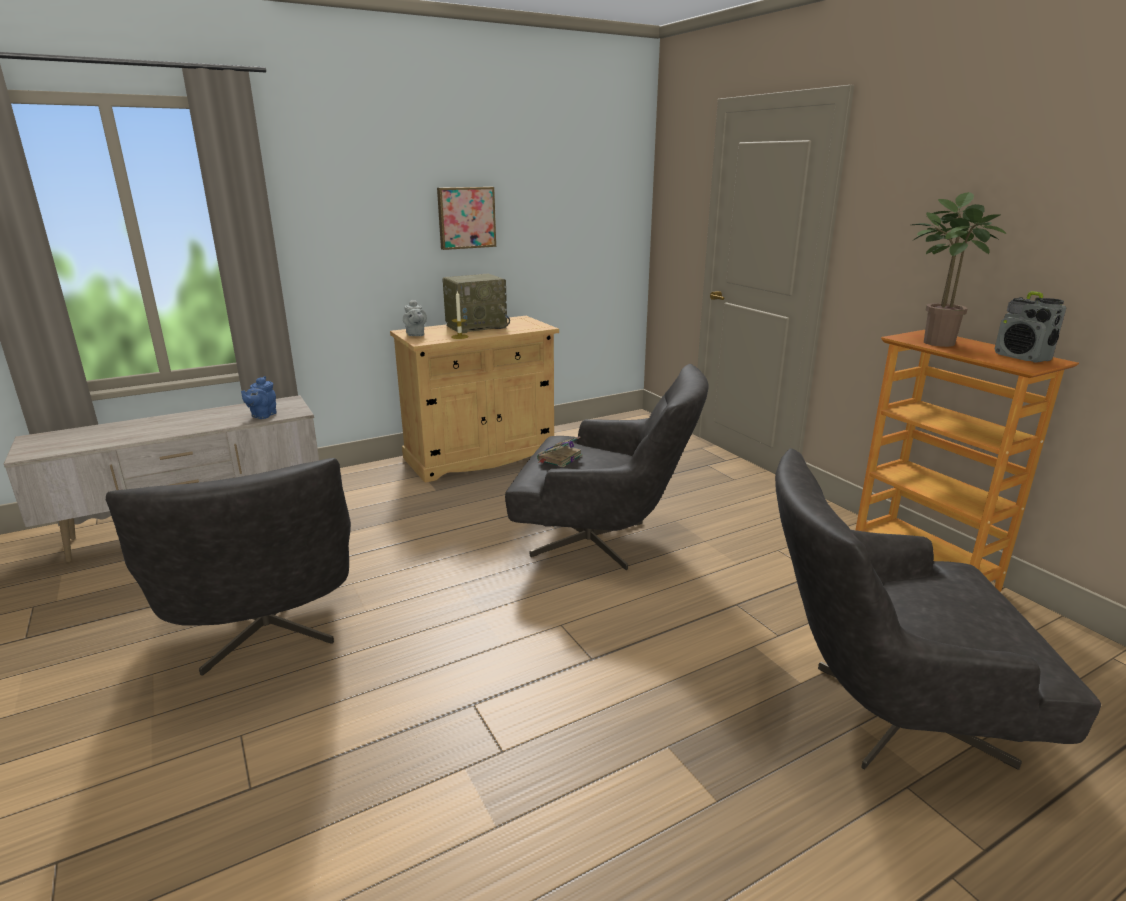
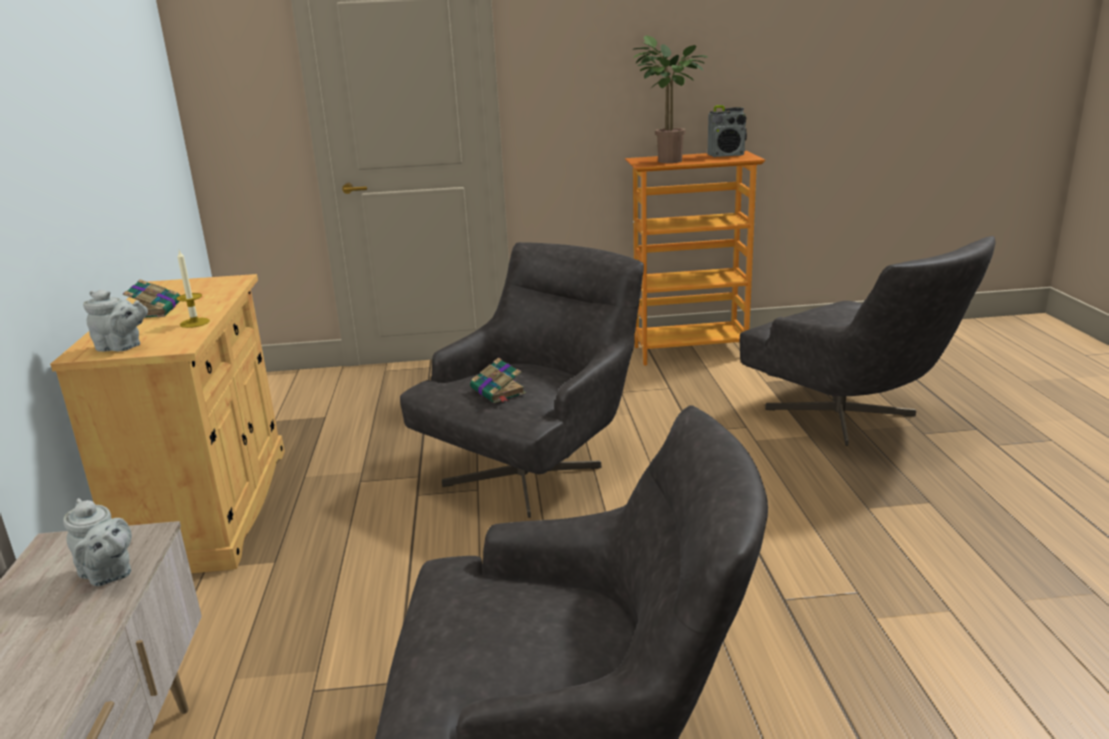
camera: 65 degrees left, 0 degrees up
blue teapot [241,376,277,419] -> grey teapot [63,498,132,586]
picture [437,187,496,250] -> none
radio [442,274,510,333] -> book [123,279,180,317]
grey armchair [775,448,1101,769] -> grey armchair turned 60 degrees counterclockwise [740,236,996,446]

